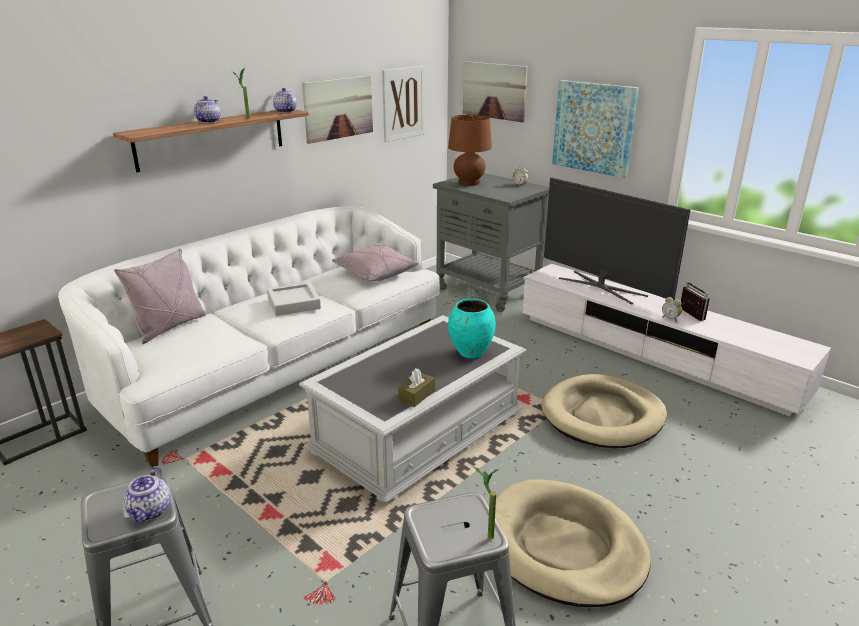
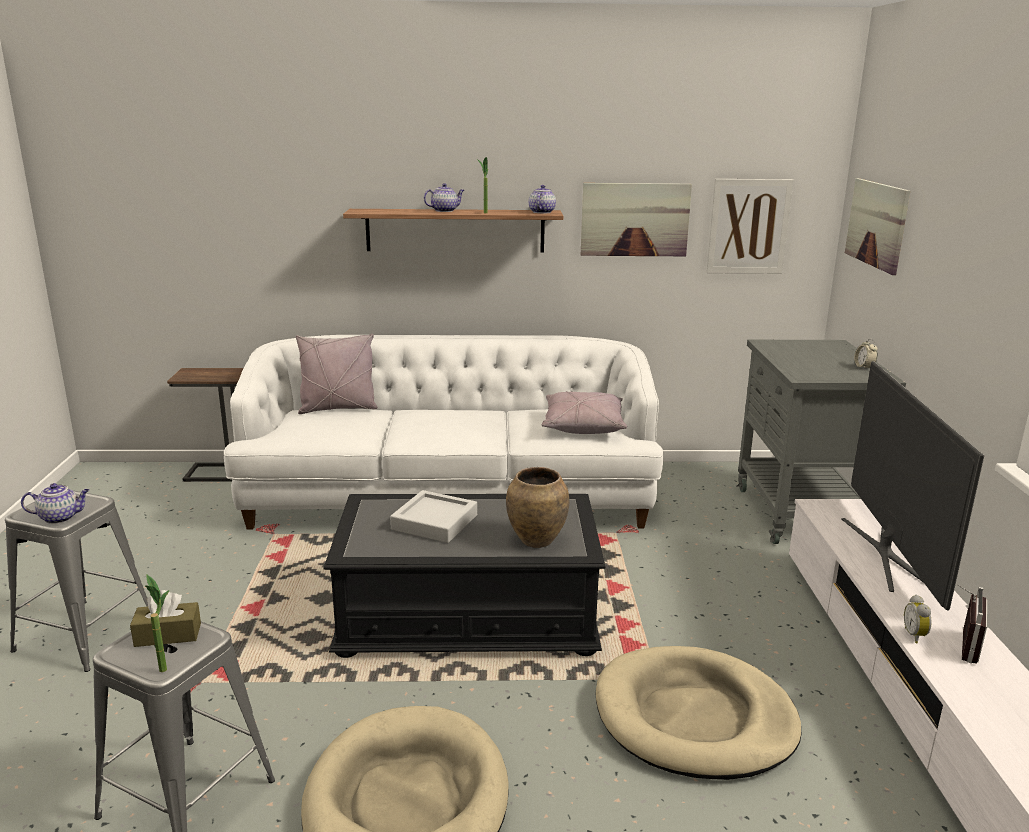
camera: 45 degrees right, 5 degrees down
teapot [123,466,170,523] -> teapot turned 150 degrees counterclockwise [21,483,90,524]
grey tray [267,282,321,316] -> grey tray moved to [390,490,477,543]
white coffee table [299,315,527,503] -> black coffee table [323,494,606,658]
brown tissue box [398,369,435,407] -> brown tissue box moved to [130,590,201,647]
brown table lamp [448,115,492,186] -> none
turquoise vase [448,299,496,358] -> brown vase [506,467,569,548]
picture [552,80,639,178] -> none

